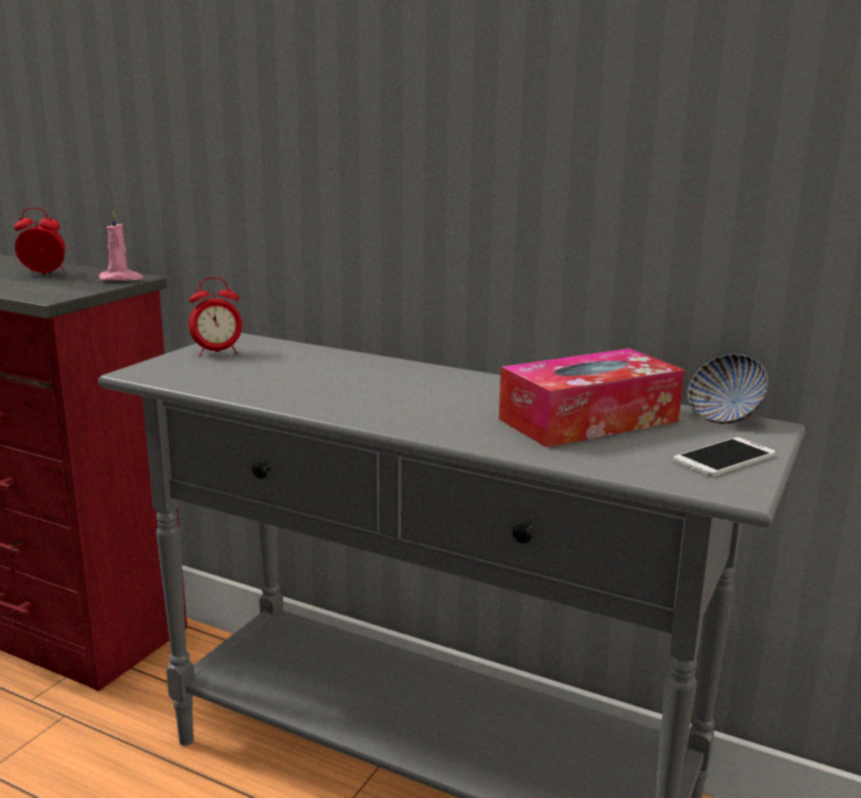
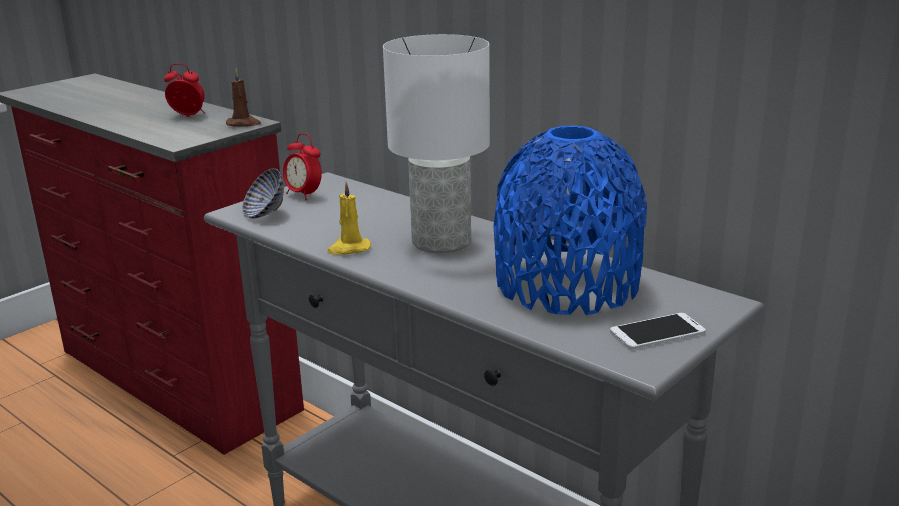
camera: 15 degrees right, 5 degrees up
pink candle [99,211,143,281] -> brown candle [226,68,261,127]
alarm clock [189,277,242,356] -> alarm clock turned 45 degrees clockwise [283,133,322,200]
tissue box [499,348,684,448] -> blue vase [494,125,647,315]
bowl [688,354,768,424] -> bowl moved to [242,168,284,219]
none -> yellow candle [327,182,371,255]
none -> white table lamp [383,34,490,253]

